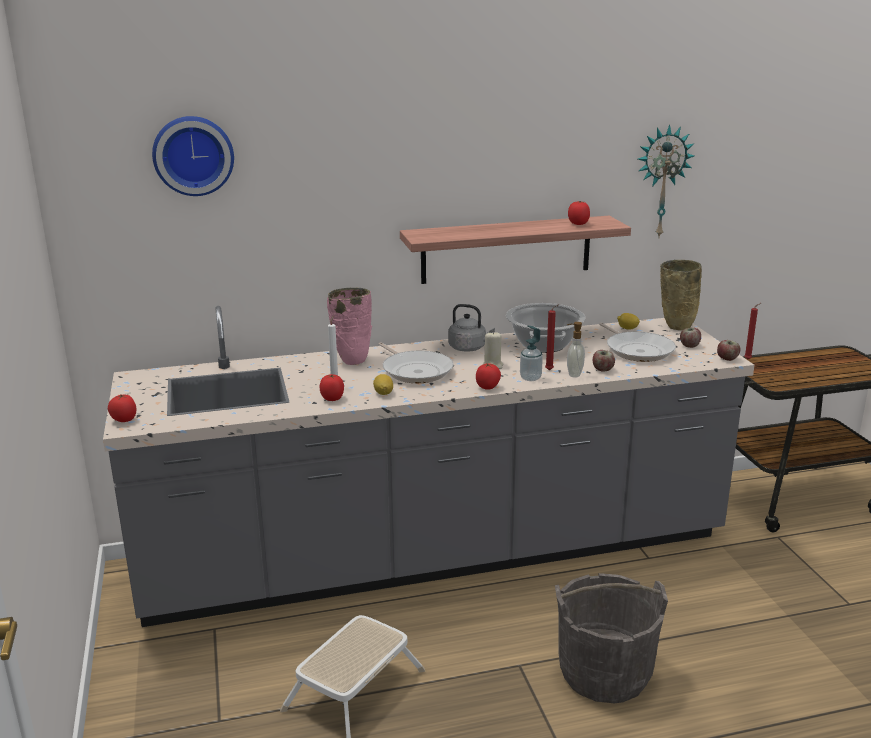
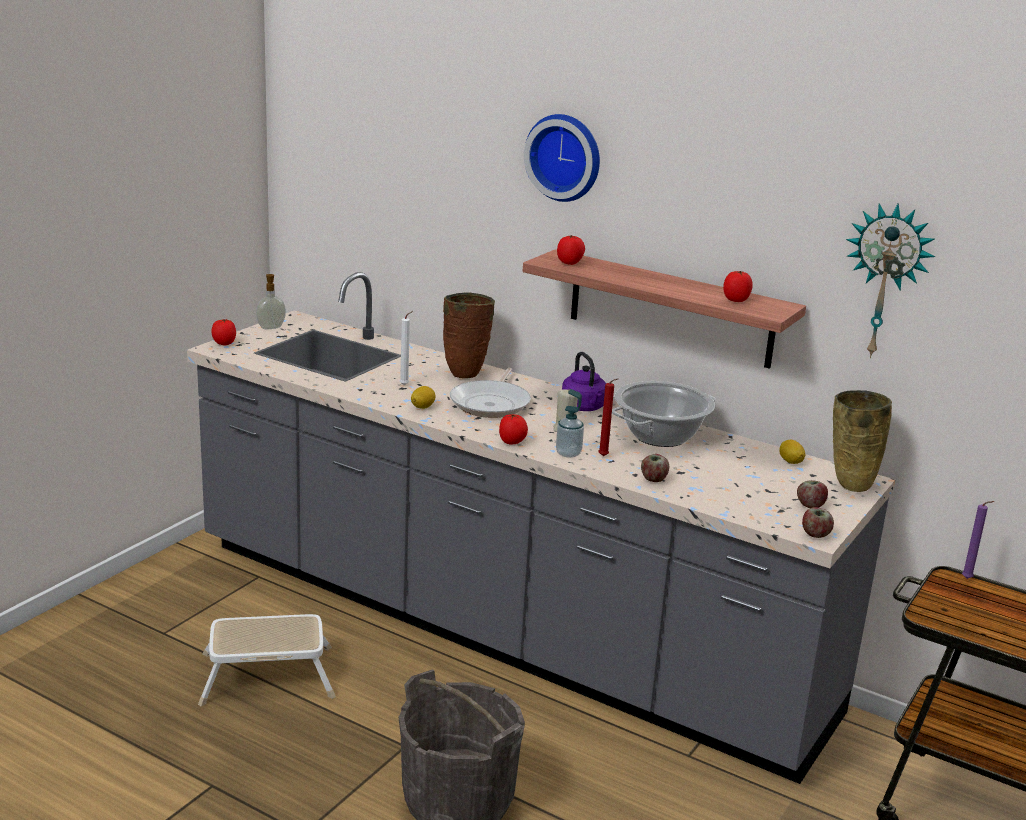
camera: 45 degrees right, 0 degrees up
wall clock [152,116,234,196] -> wall clock moved to [524,114,600,202]
tomato [320,374,344,401] -> tomato moved to [557,235,585,265]
pink vase [327,288,372,365] -> brown vase [443,292,495,378]
grey kettle [448,304,495,352] -> purple kettle [562,352,606,411]
soap dispenser [567,322,585,378] -> soap dispenser moved to [256,274,286,329]
frying pan [599,322,676,362] -> none
red candle [744,303,761,359] -> purple candle [962,501,995,579]

